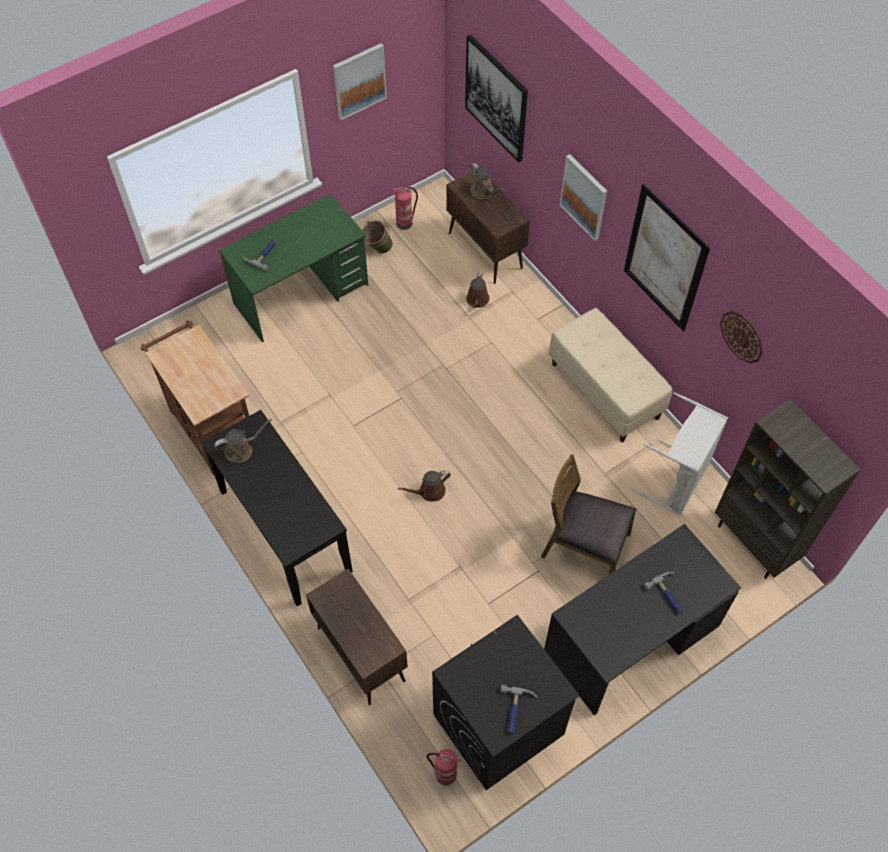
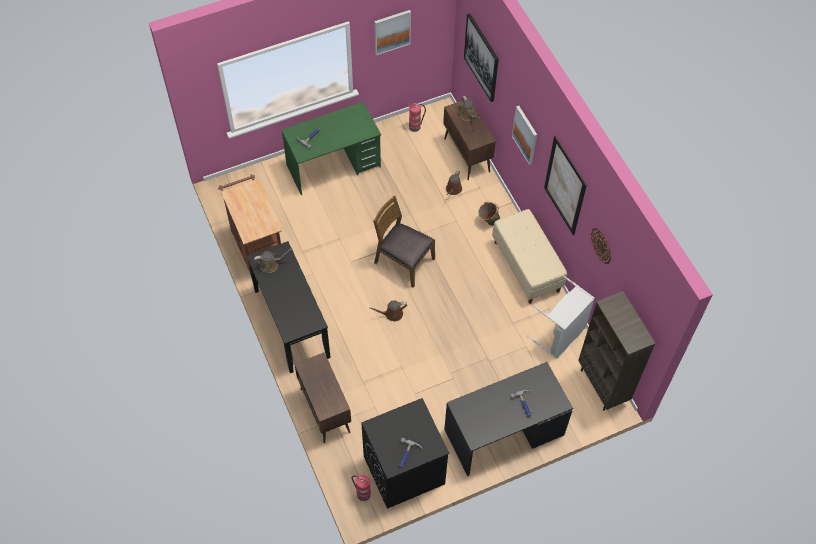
camera: 10 degrees right, 0 degrees up
green bucket [362,220,393,254] -> green bucket moved to [478,202,500,226]
brown chair [541,454,636,574] -> brown chair moved to [373,196,435,288]

